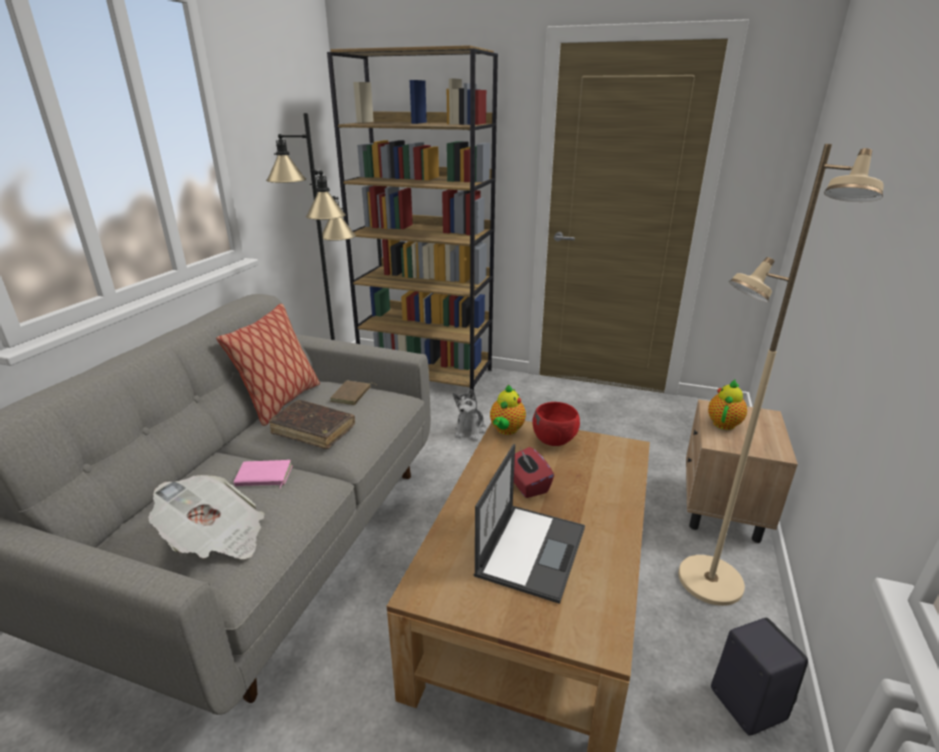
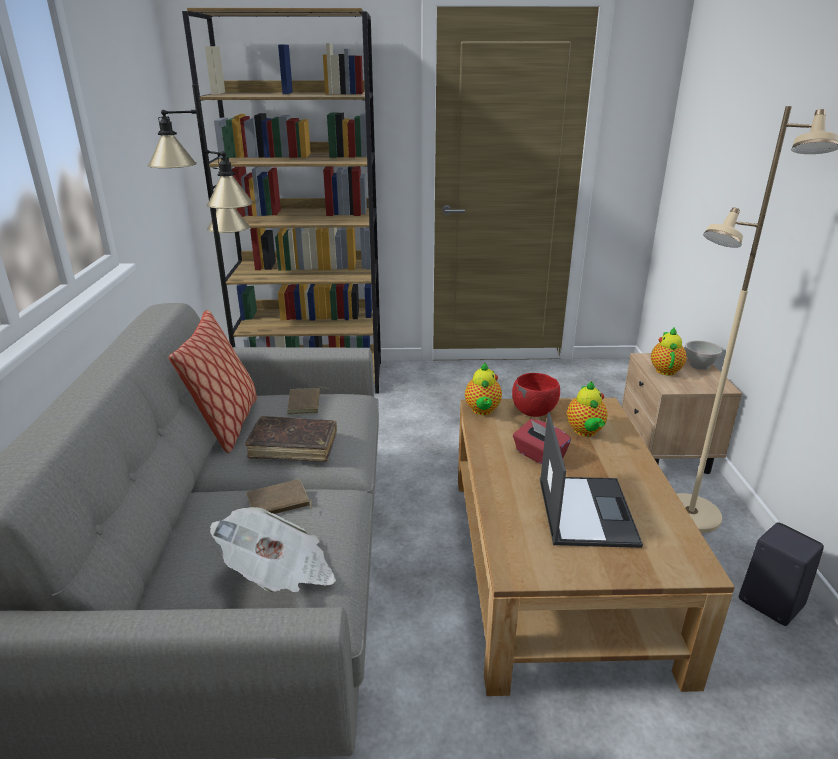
camera: 20 degrees left, 0 degrees up
pink book [234,460,293,489] -> brown book [246,479,312,514]
plush toy [453,389,486,441] -> none
none -> teapot [567,381,608,437]
none -> white bowl [685,340,722,370]

